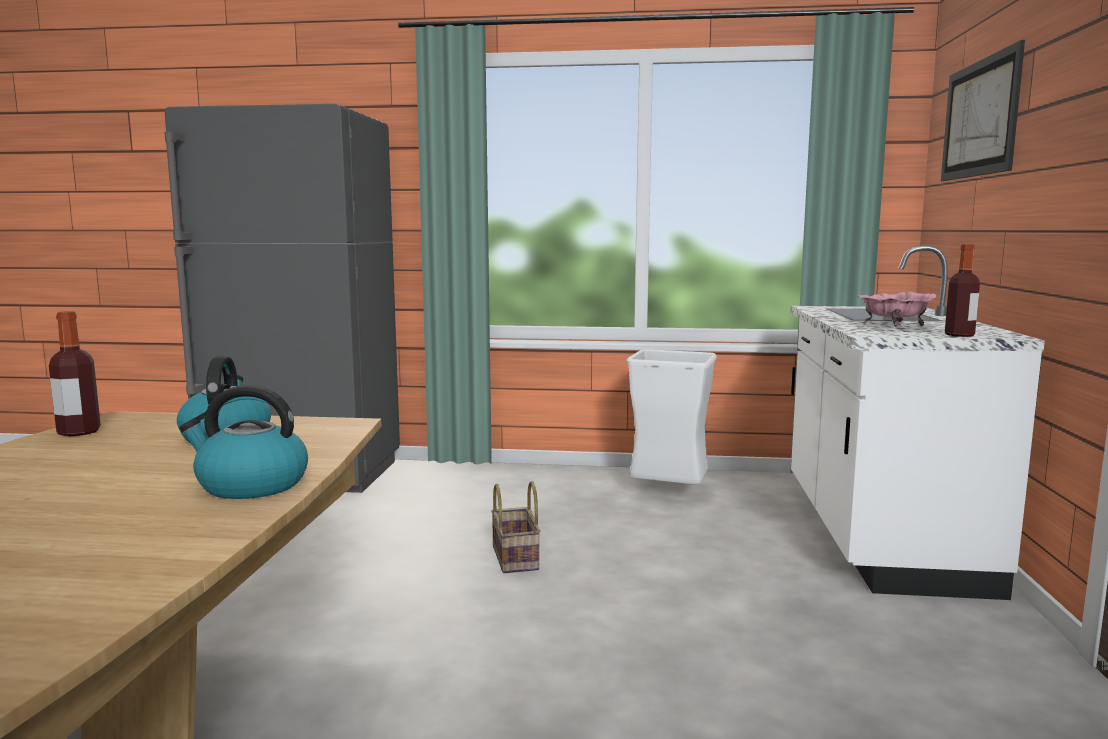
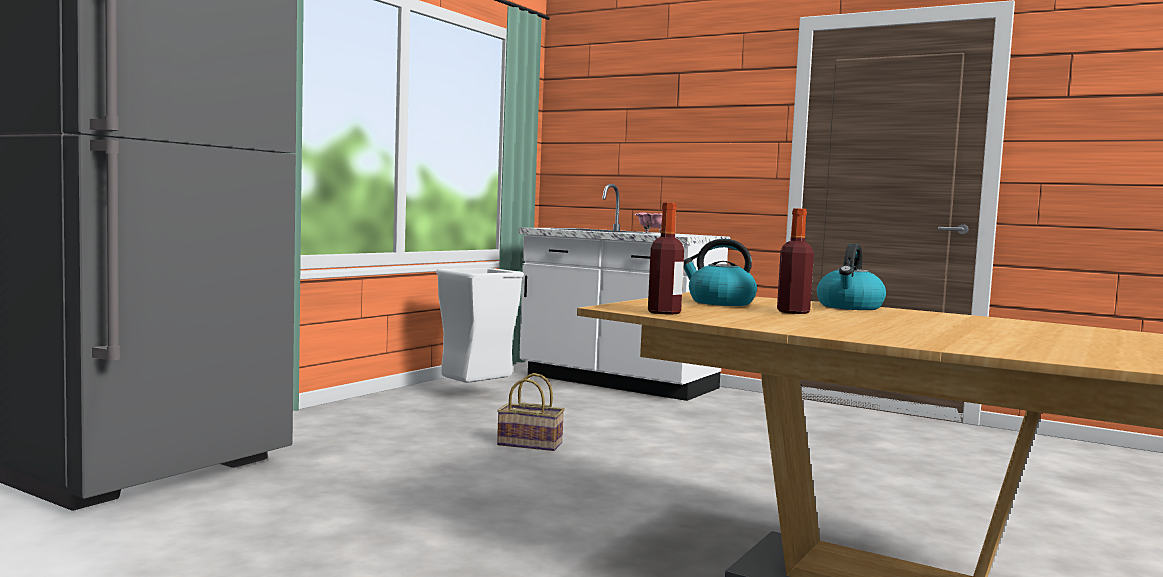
camera: 65 degrees left, 5 degrees down
picture [941,40,1025,181] -> none
bottle [945,244,980,337] -> bottle moved to [777,208,814,314]

